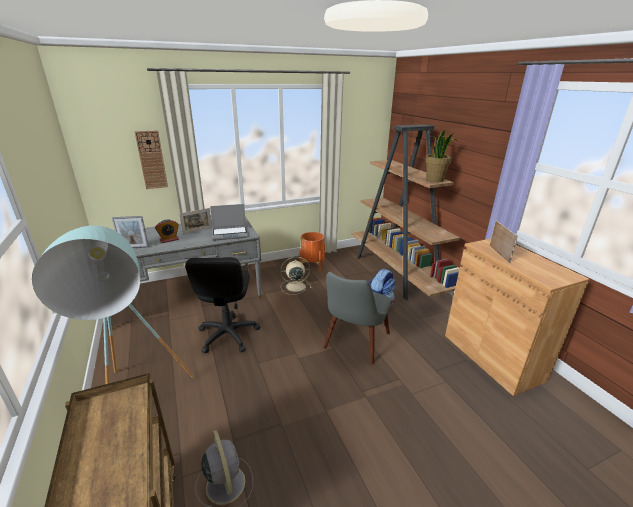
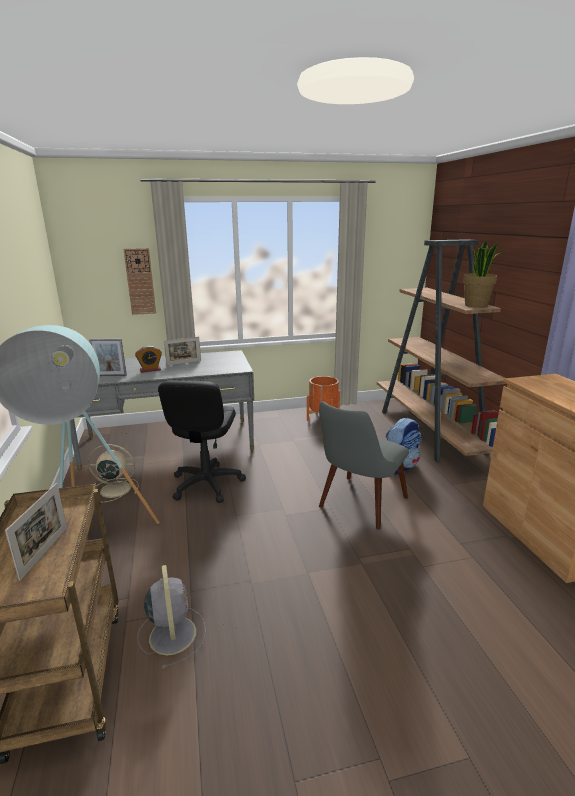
camera: 10 degrees right, 5 degrees down
laptop [210,204,248,241] -> none
beige fan [280,257,312,295] -> beige fan moved to [88,444,139,502]
picture frame [490,220,518,263] -> picture frame moved to [5,483,67,581]

